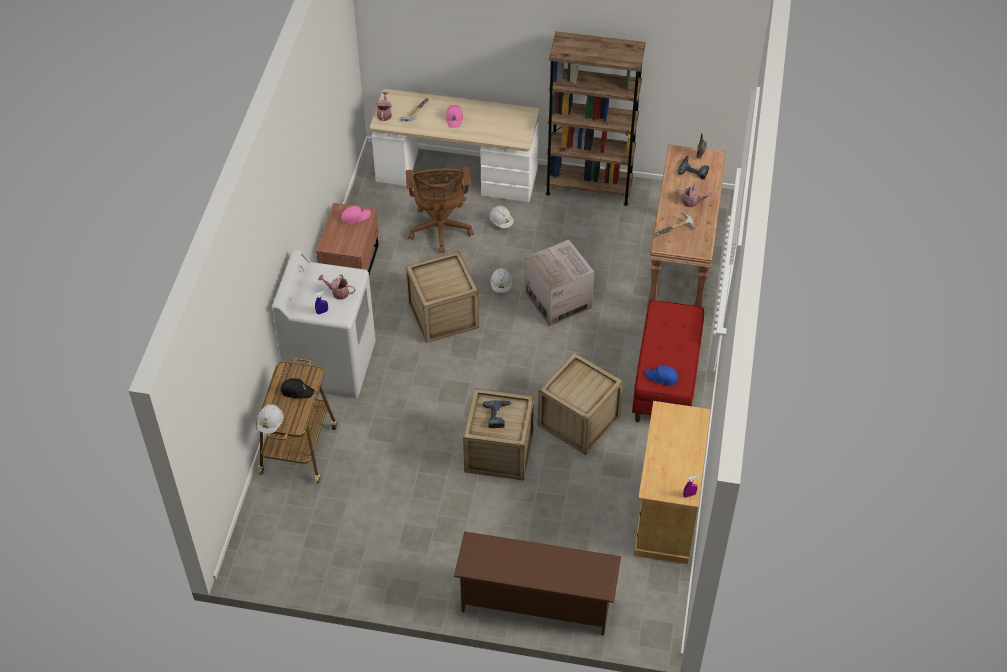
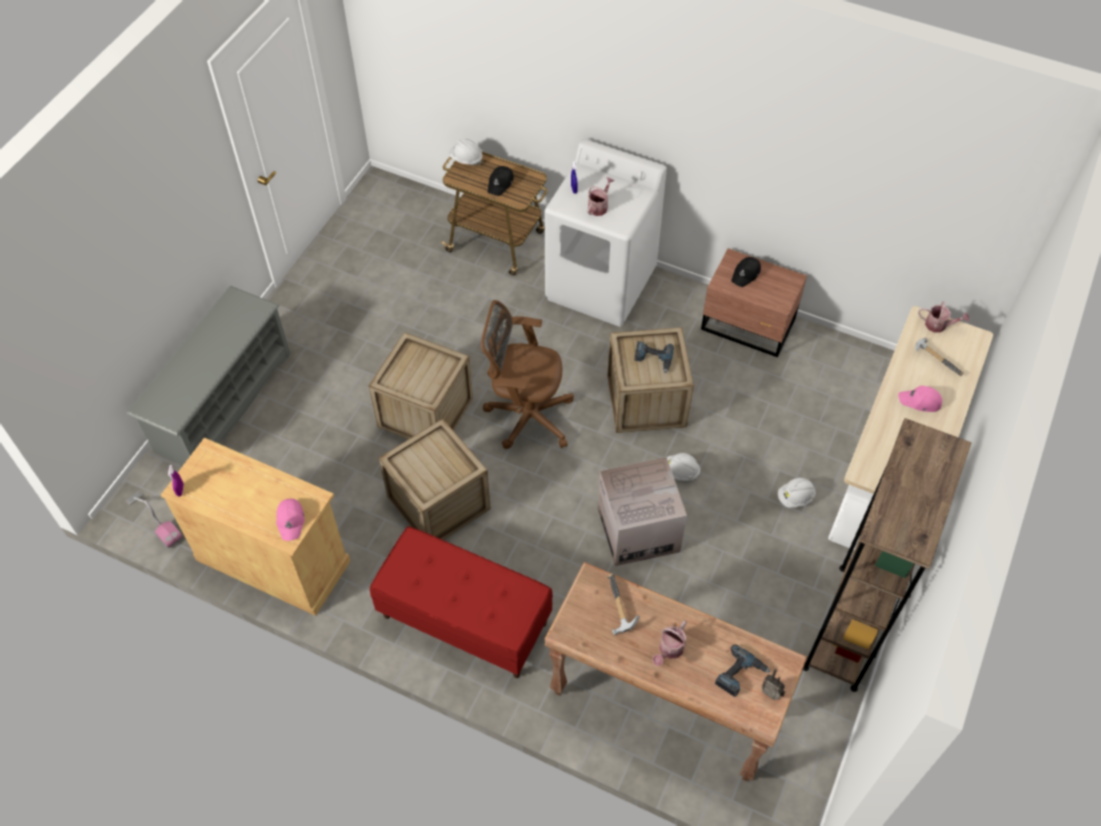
camera: 105 degrees right, 5 degrees up
pink cap [341,206,371,225] -> pink cap moved to [276,499,304,541]
brown office chair [406,167,474,253] -> brown office chair moved to [481,300,574,449]
brown shoe rack [454,531,621,635] -> grey shoe rack [127,286,291,465]
power drill [483,400,512,428] -> power drill moved to [634,341,674,373]
blue cap [646,365,679,385] -> none
none -> vacuum cleaner [126,491,183,548]
none -> black cap [731,257,761,287]

